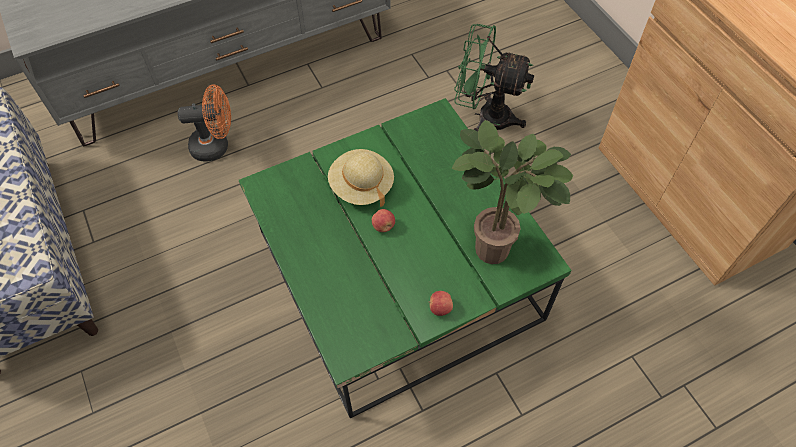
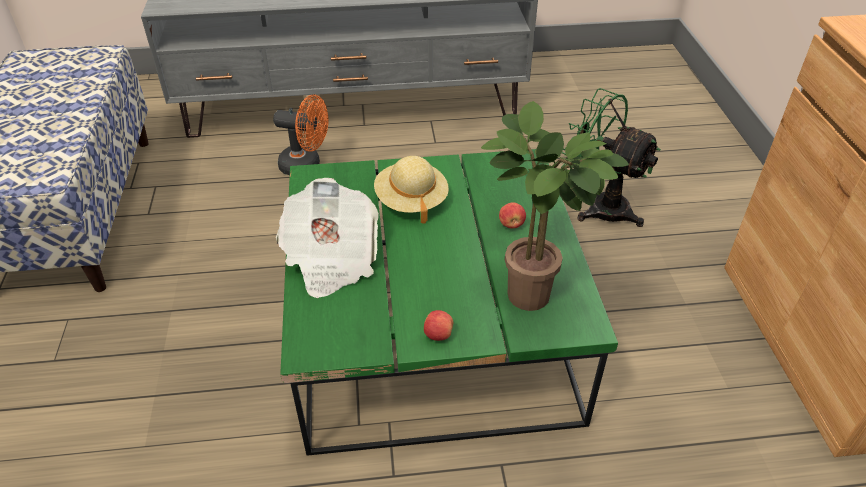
camera: 20 degrees right, 15 degrees down
apple [372,209,395,232] -> apple moved to [499,202,526,229]
none -> newspaper [276,178,379,298]

